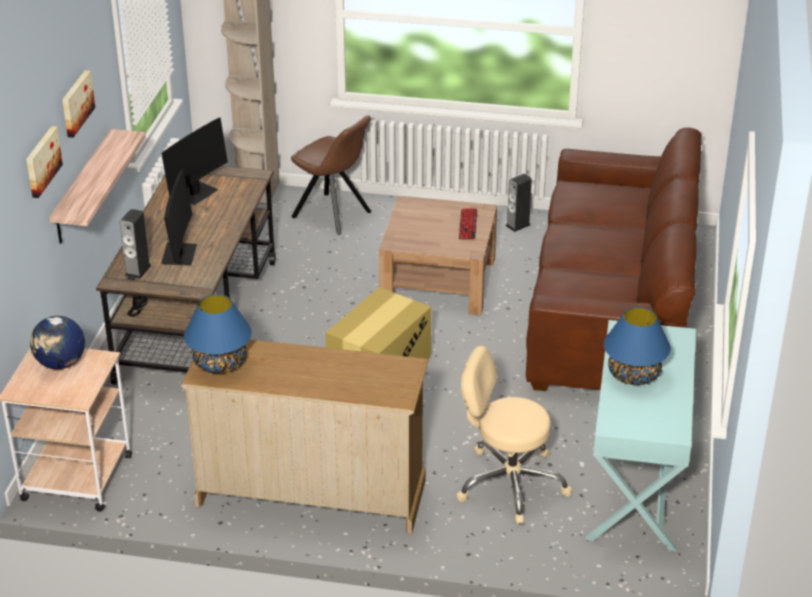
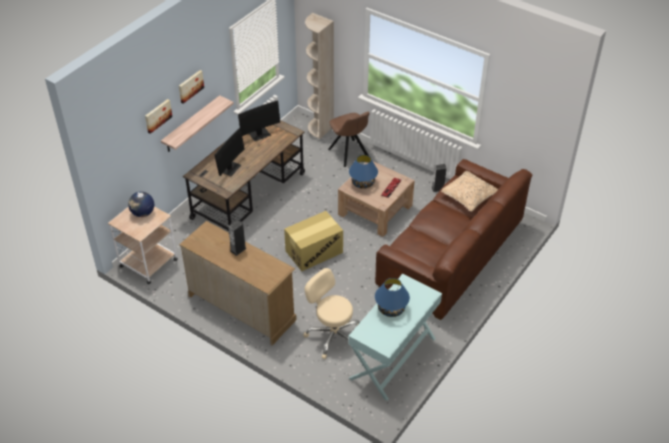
camera: 25 degrees right, 10 degrees up
speaker [120,209,152,279] -> speaker moved to [228,220,247,256]
blue table lamp [184,294,252,374] -> blue table lamp moved to [349,155,378,189]
none -> beige pillow [441,171,498,212]

